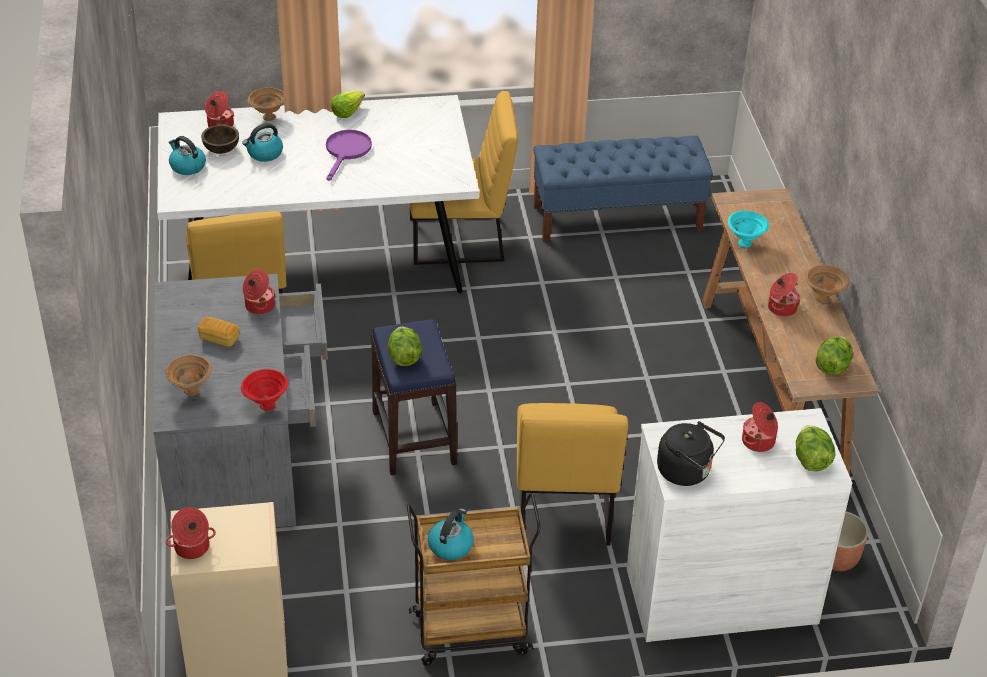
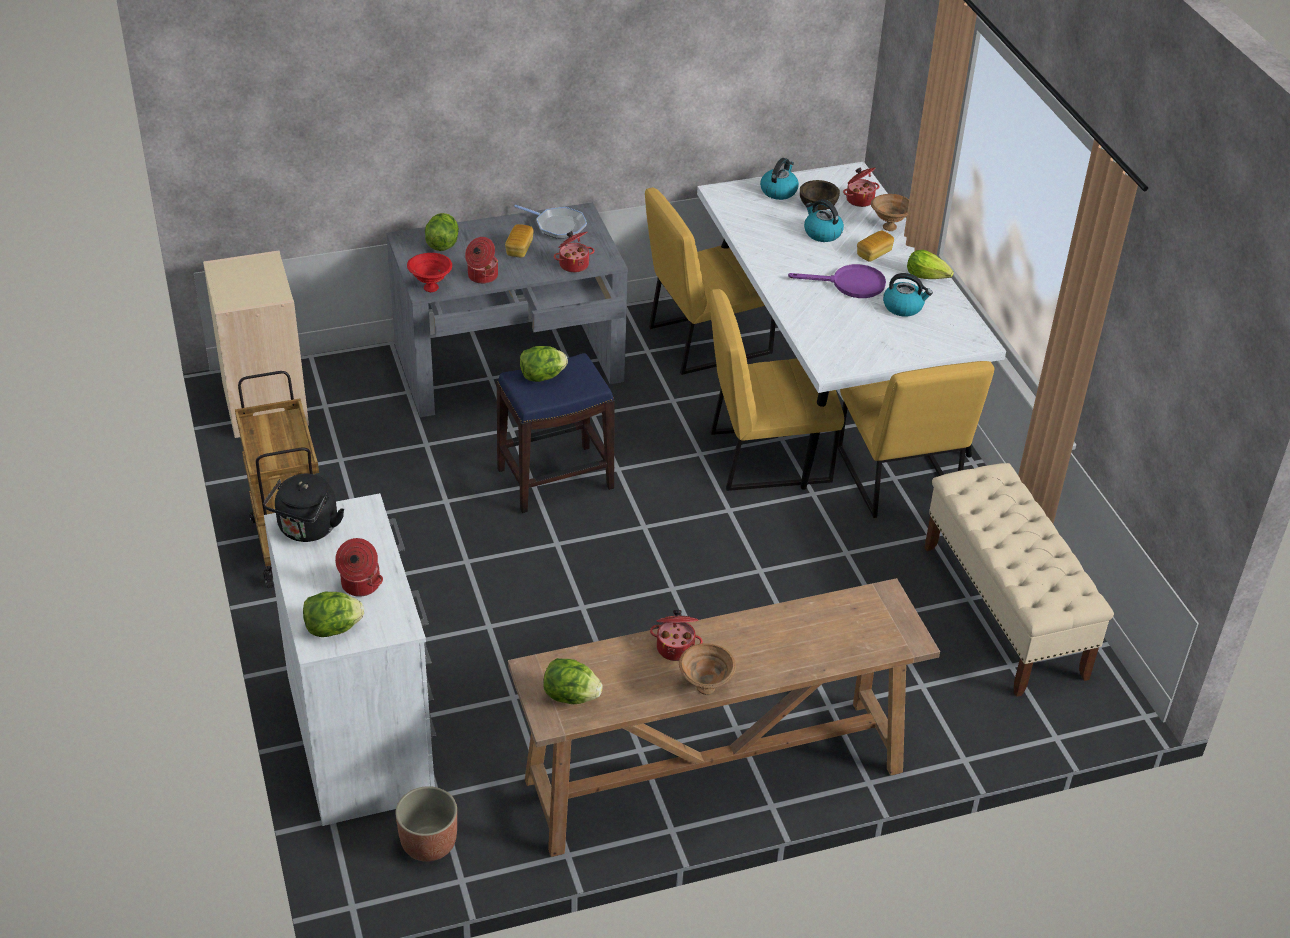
camera: 80 degrees right, 0 degrees up
brown bowl [166,355,212,396] -> lettuce [425,213,459,251]
cooking pot [166,507,216,559] -> cooking pot moved to [465,237,498,284]
kettle [428,509,474,560] -> kettle moved to [883,273,933,317]
yellow chair [517,403,628,546] -> yellow chair moved to [709,289,844,491]
blue bench [533,136,713,242] -> beige bench [924,463,1114,697]
turquoise bowl [728,211,769,247] -> none
none -> frying pan [514,205,587,239]
none -> bread [857,230,894,262]

